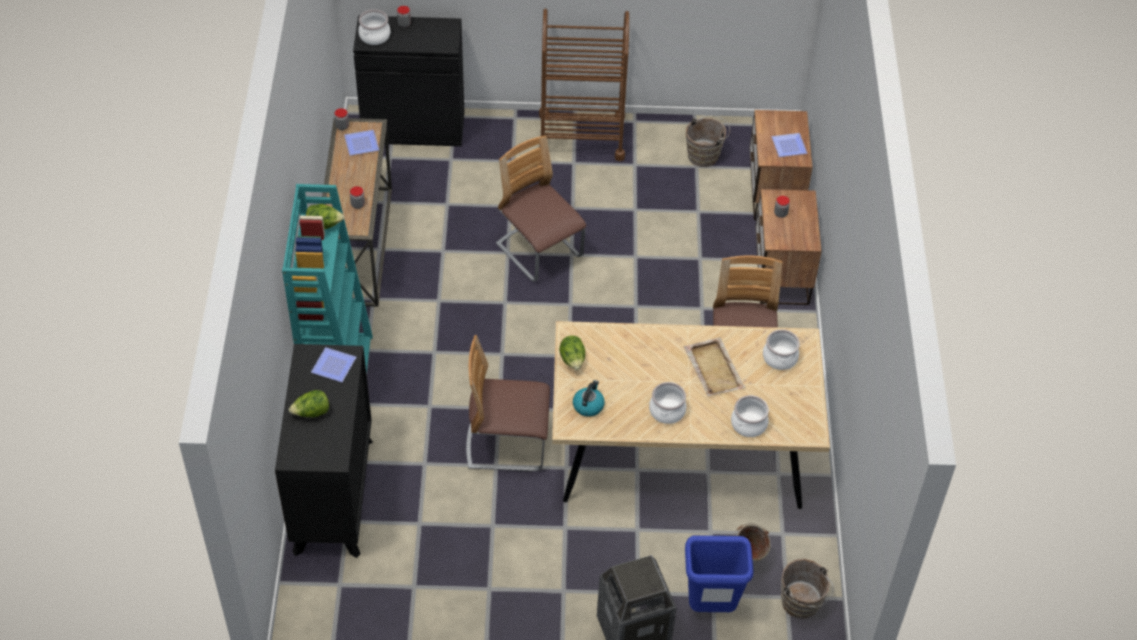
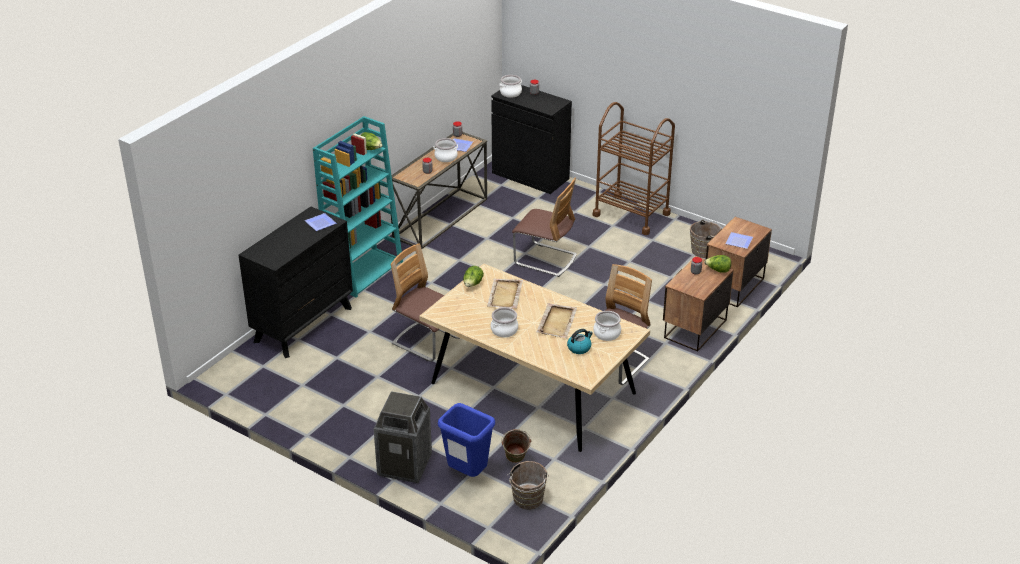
camera: 35 degrees right, 15 degrees down
lettuce [289,390,329,417] -> lettuce moved to [704,255,731,273]
chair [496,135,586,282] -> chair turned 120 degrees clockwise [512,178,577,277]
kettle [573,380,605,417] -> kettle moved to [567,329,593,354]
cooking pot [731,395,769,437] -> cooking pot moved to [434,138,458,162]
none -> beige tray [487,278,523,308]

